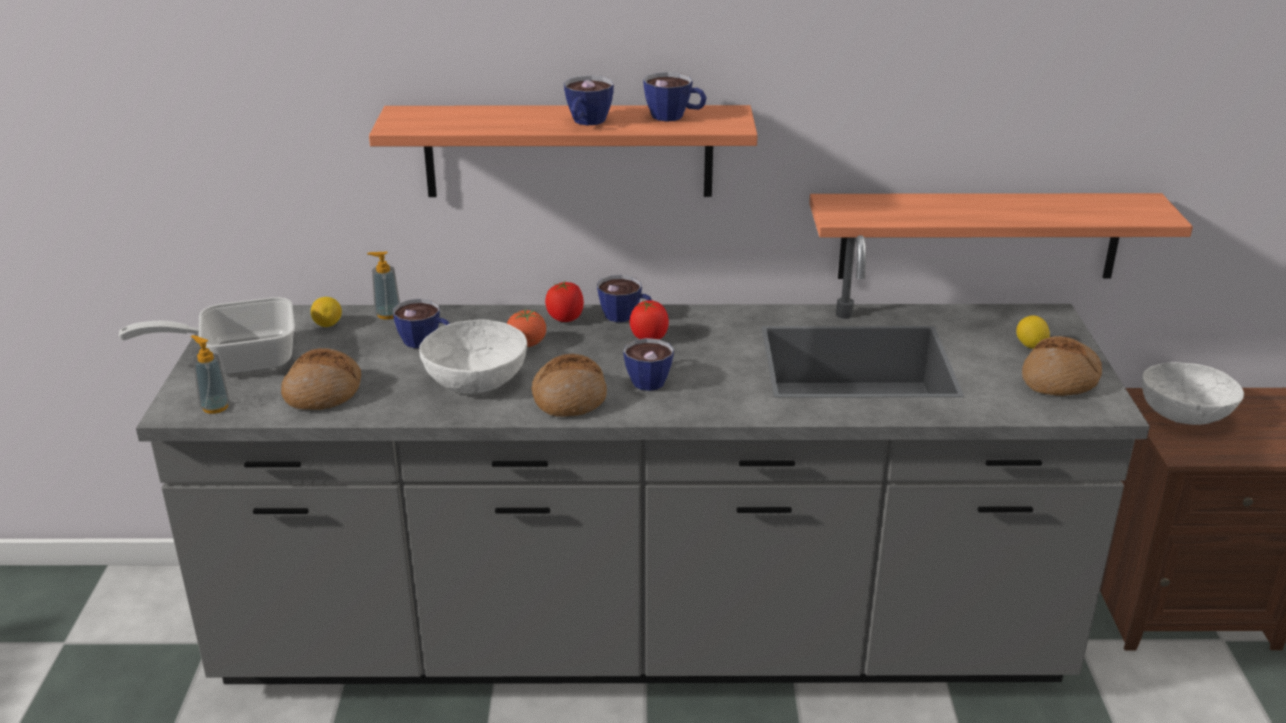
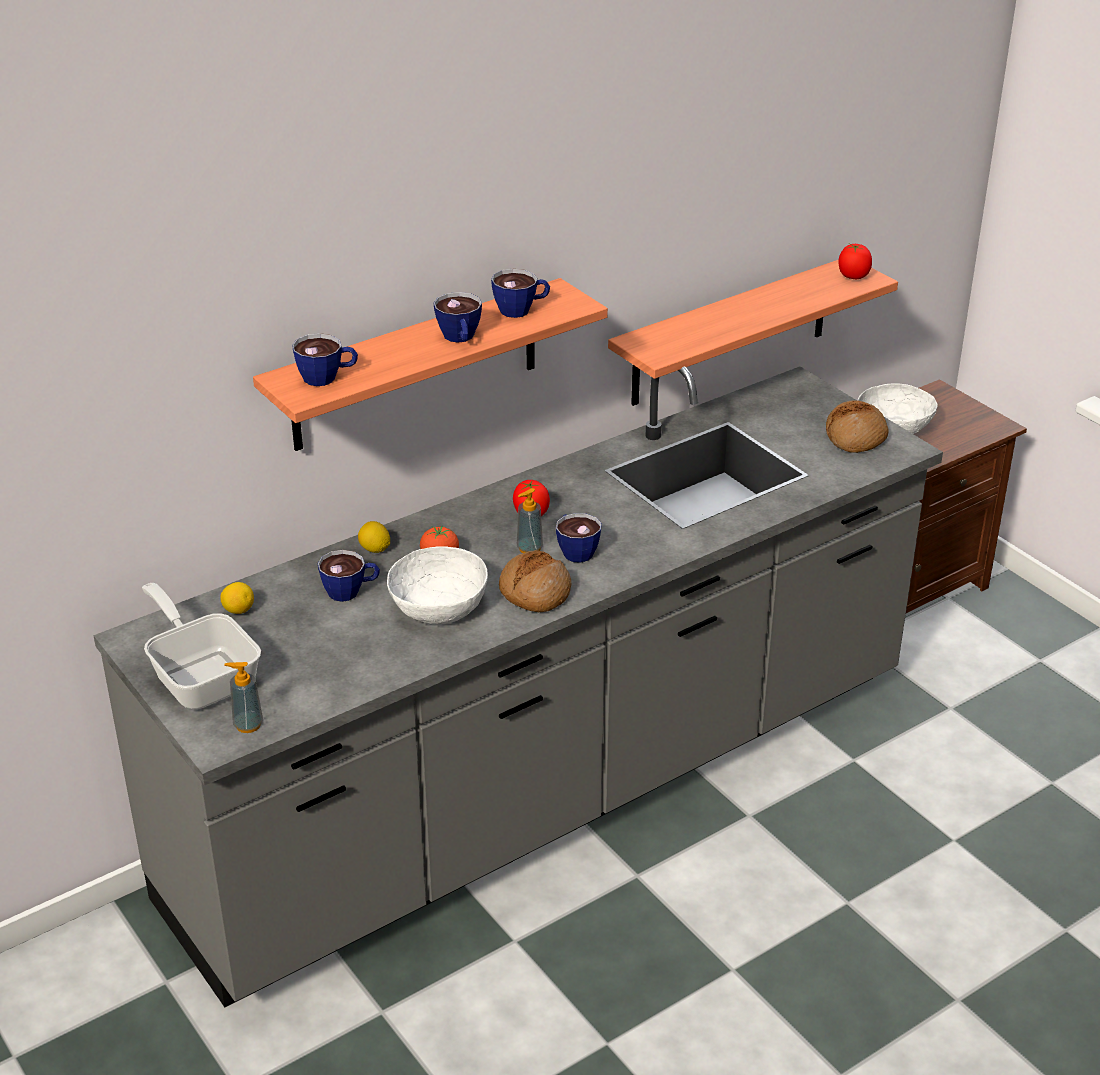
camera: 35 degrees left, 5 degrees up
frying pan [119,297,295,374] -> frying pan turned 105 degrees clockwise [142,583,261,709]
bread [281,348,361,410] -> none
soap dispenser [367,251,400,320] -> soap dispenser moved to [517,488,543,553]
tomato [545,281,584,322] -> tomato moved to [839,244,872,279]
cup [597,275,652,322] -> cup moved to [292,333,358,386]
lemon [1016,315,1050,349] -> lemon moved to [358,521,390,553]

